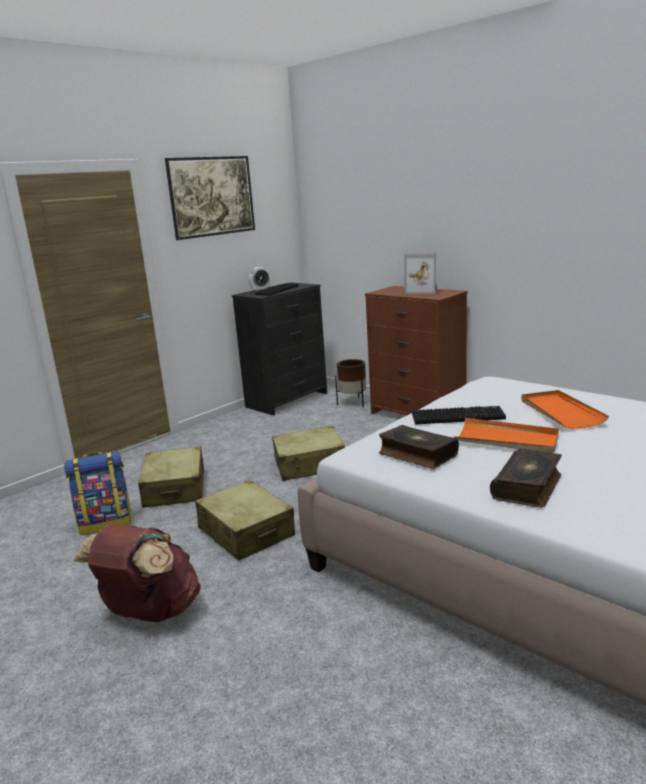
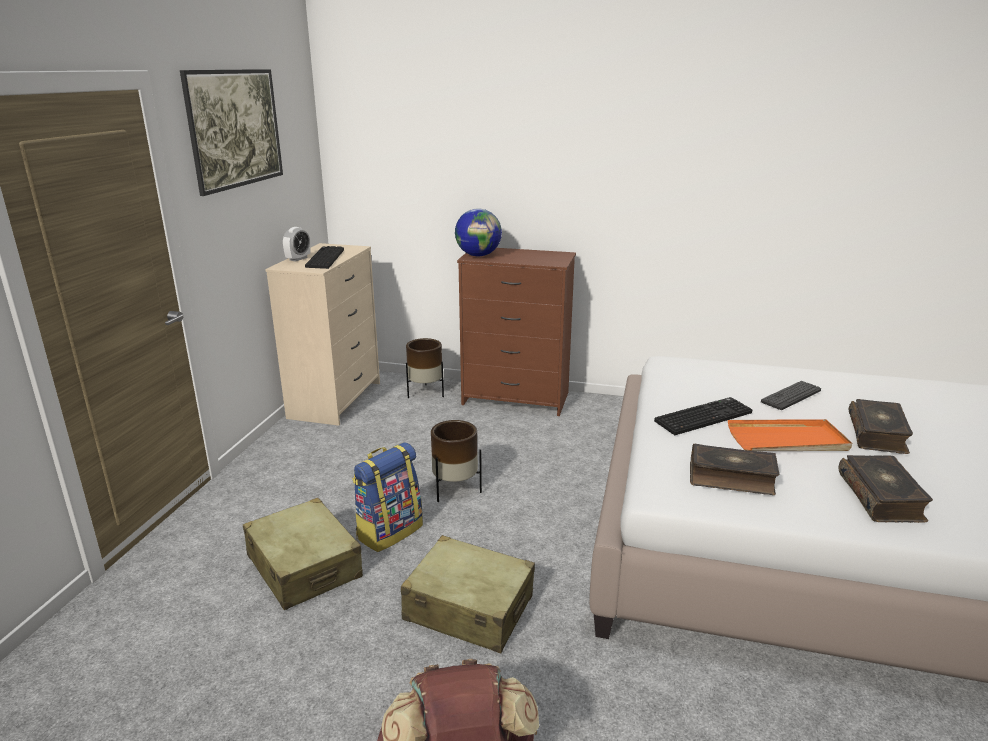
camera: 30 degrees left, 5 degrees up
backpack [64,451,132,536] -> backpack moved to [352,442,423,552]
black dresser [232,282,327,415] -> beige dresser [265,243,380,426]
beige suitcase [272,426,345,481] -> brown planter [431,420,482,502]
picture frame [404,253,437,294] -> none
orange tray [521,390,609,429] -> keyboard [761,381,821,410]
none -> globe [455,208,502,256]
none -> book [849,399,913,454]

